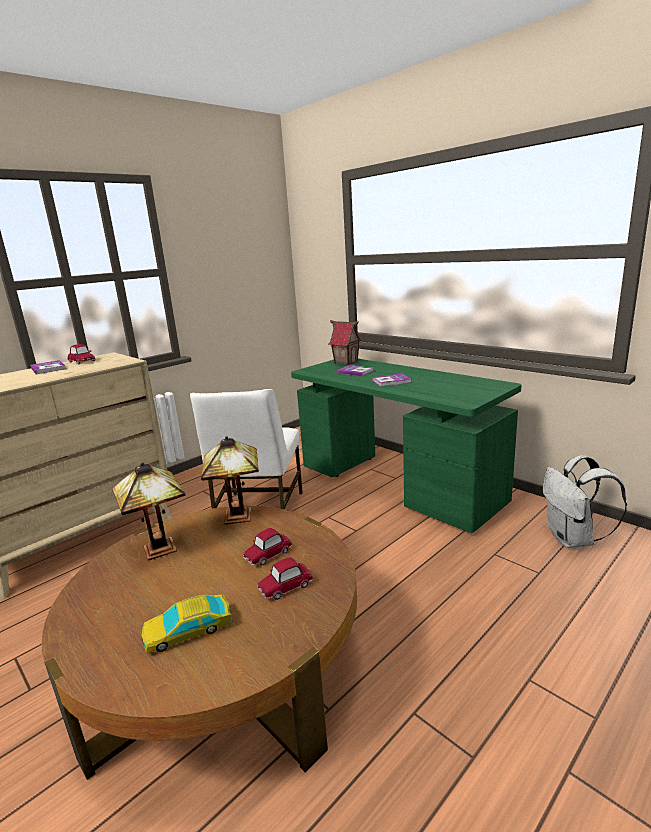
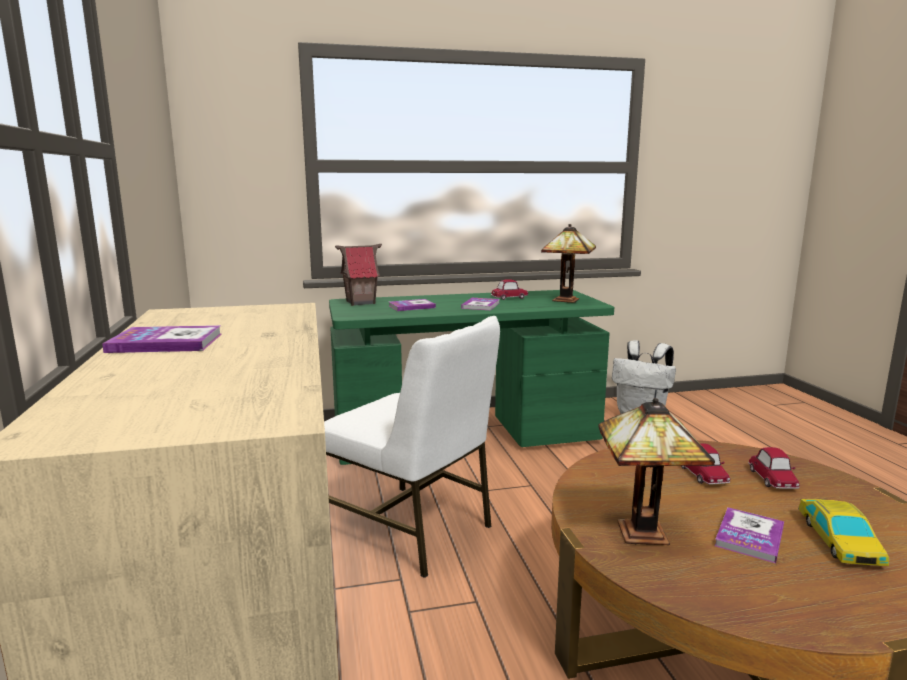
camera: 60 degrees left, 5 degrees down
toy car [68,344,95,364] -> toy car moved to [491,279,528,300]
table lamp [201,436,259,525] -> table lamp moved to [541,224,596,303]
none -> book [715,507,784,564]

